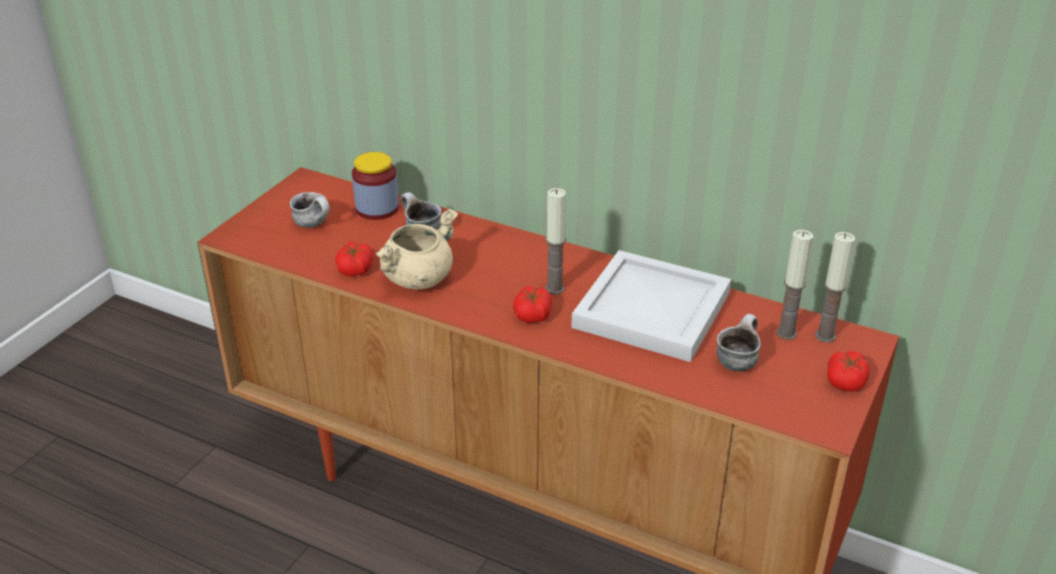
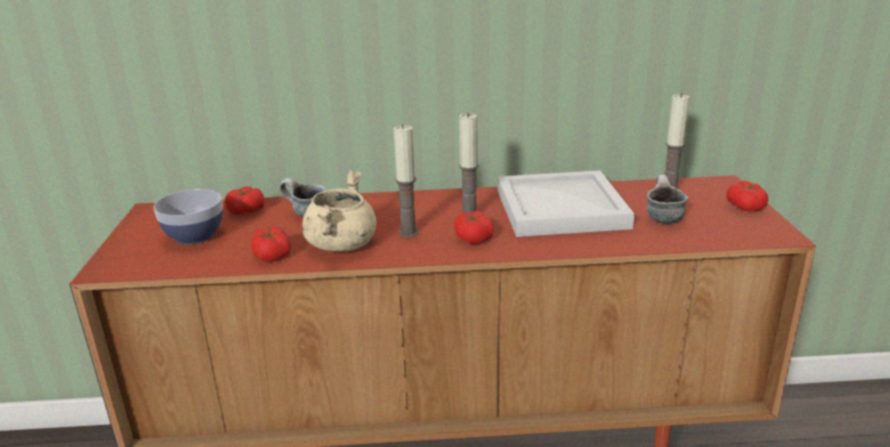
camera: 30 degrees left, 10 degrees down
mug [290,192,330,228] -> bowl [154,189,223,245]
jar [352,152,399,220] -> tomato [225,187,265,215]
candle [815,232,855,343] -> candle moved to [394,124,418,238]

